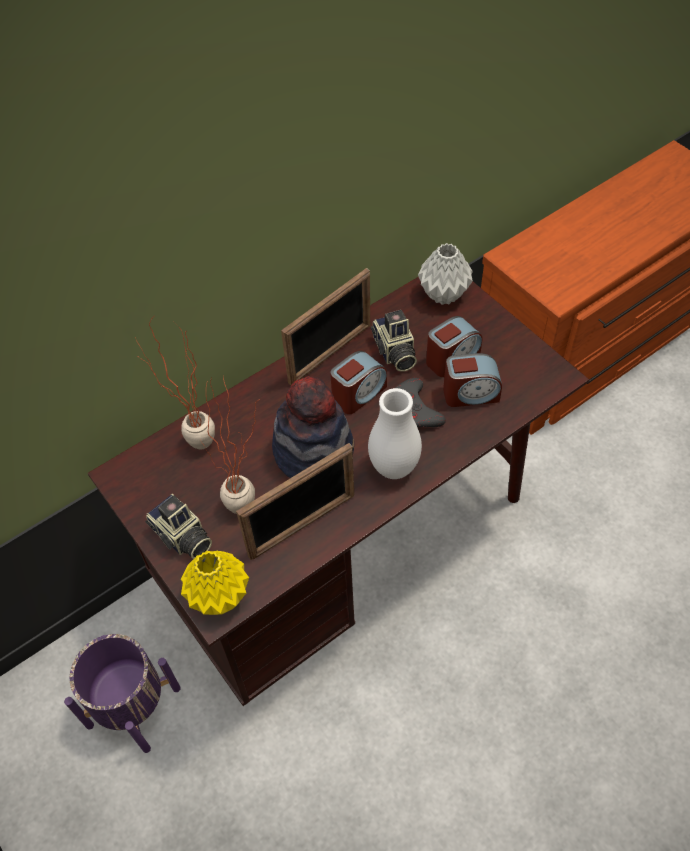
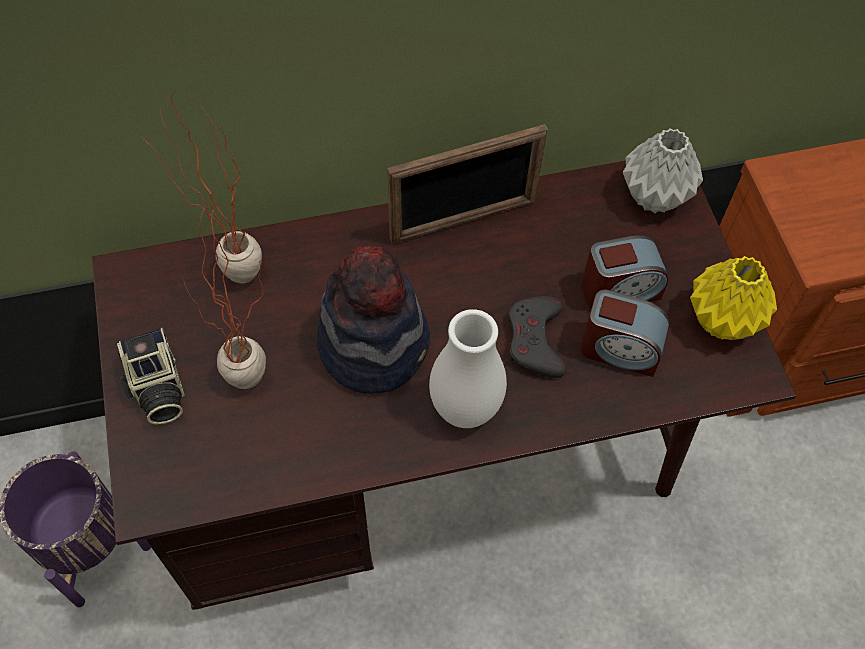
camera: 20 degrees right, 5 degrees up
yellow vase [181,551,249,615] -> yellow vase moved to [690,256,777,340]
picture frame [236,443,354,560] -> none
alarm clock [330,351,387,414] -> none
camera [371,310,417,372] -> none

